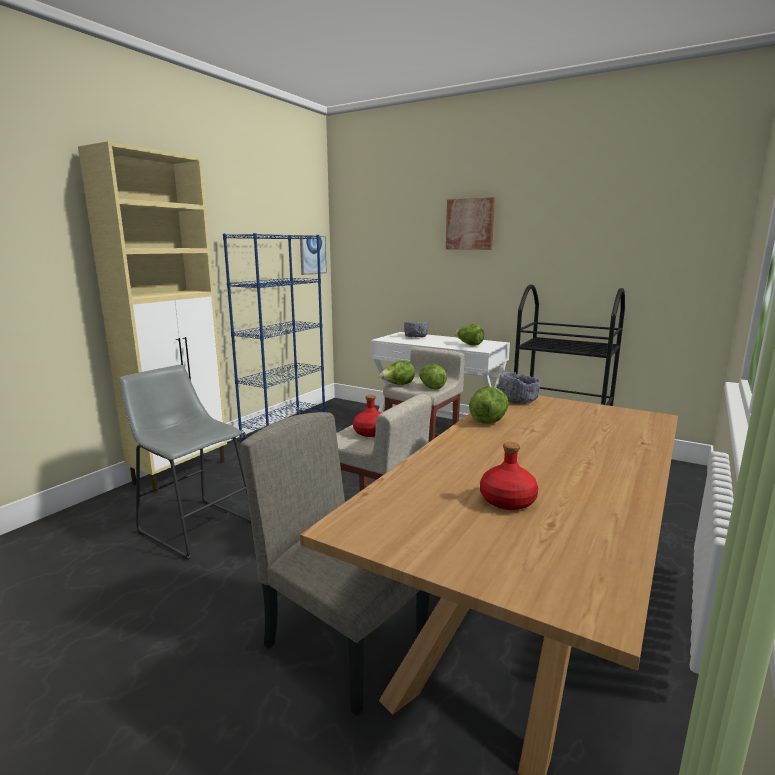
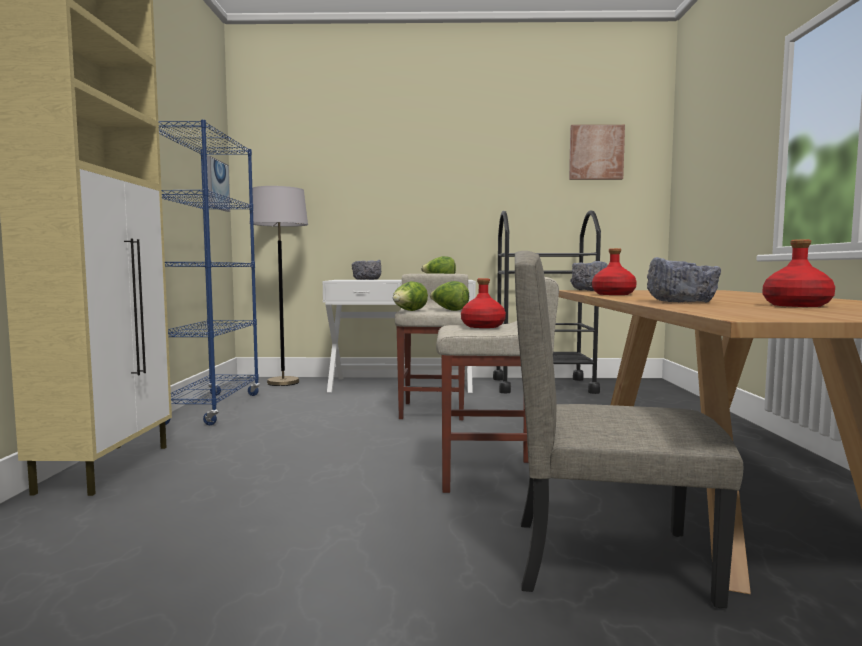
camera: 30 degrees left, 10 degrees down
grey stool [120,365,251,560] -> none
picture [446,197,495,250] -> picture moved to [569,125,625,180]
lettuce [469,387,509,424] -> red bottle [592,248,637,295]
none -> grey floor lamp [249,186,308,386]
none -> grey bowl [647,257,721,303]

